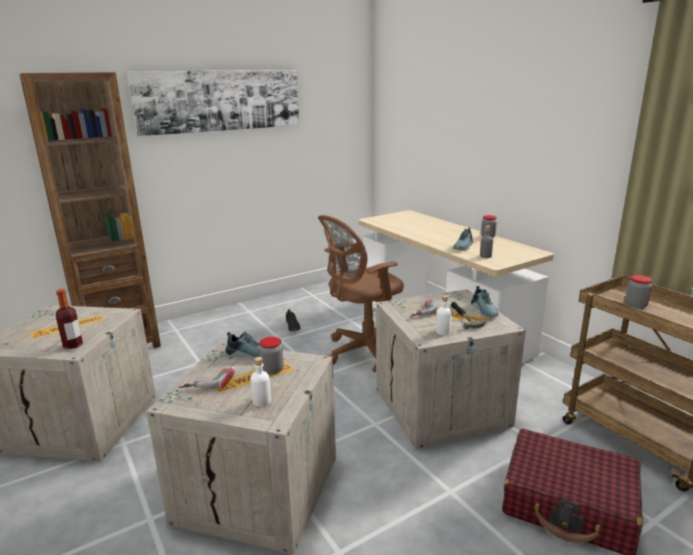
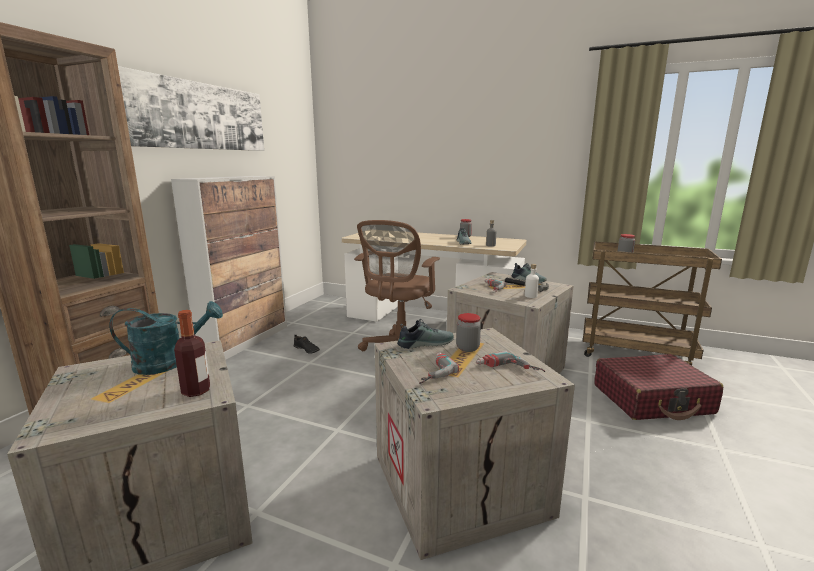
camera: 35 degrees left, 5 degrees down
white bottle [251,357,271,407] -> power drill [476,351,545,372]
none -> turquoise watering can [109,301,223,375]
none -> cabinet [171,176,287,360]

